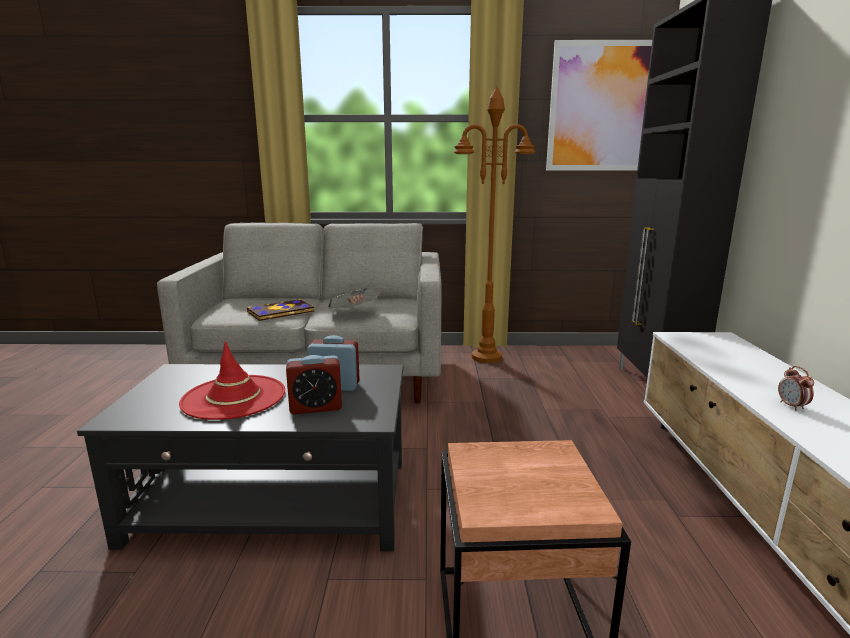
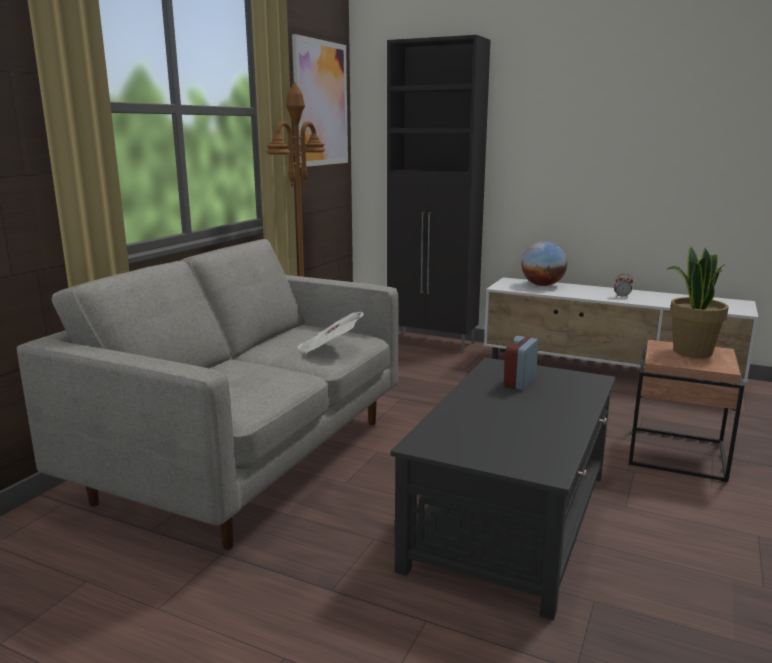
camera: 65 degrees left, 0 degrees up
red hat [179,341,285,420] -> none
book [247,299,315,321] -> none
alarm clock [286,355,342,414] -> none
none -> globe [521,241,567,286]
none -> potted plant [667,246,728,358]

